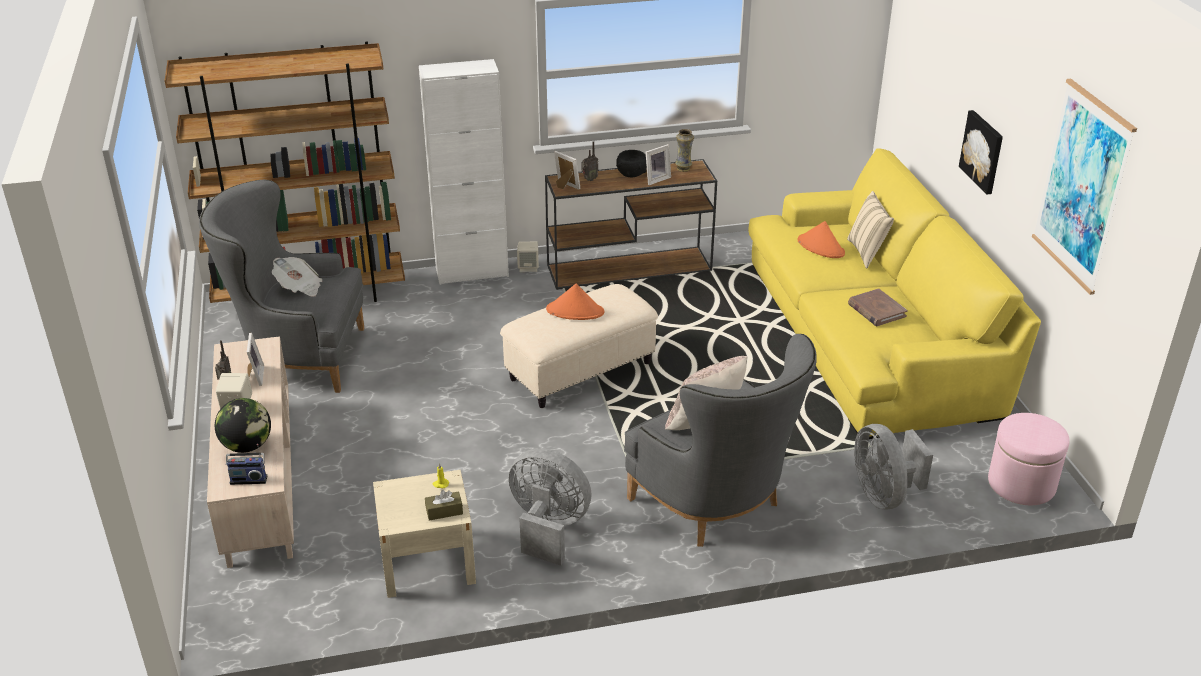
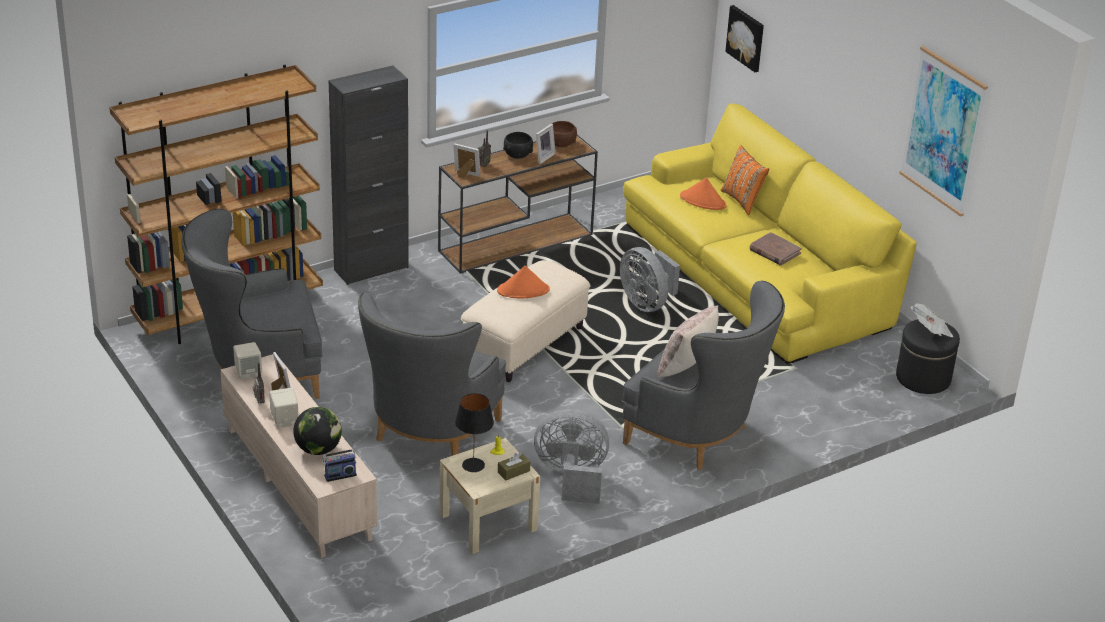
camera: 20 degrees left, 0 degrees up
newspaper [272,257,322,297] -> newspaper moved to [911,303,954,337]
white cabinet [419,59,509,285] -> black cabinet [329,65,409,285]
beige speaker [517,242,539,272] -> beige speaker moved to [233,342,262,380]
vase [675,129,694,172] -> brown bowl [552,121,577,147]
beige pillow [847,191,894,269] -> orange pillow [721,145,769,215]
grey fan [854,424,933,509] -> grey fan moved to [620,247,680,312]
picture [959,110,1003,195] -> picture moved to [725,5,764,72]
pink ottoman [988,413,1070,505] -> black ottoman [896,319,960,394]
none -> grey armchair [358,293,506,456]
none -> black table lamp [455,393,494,472]

